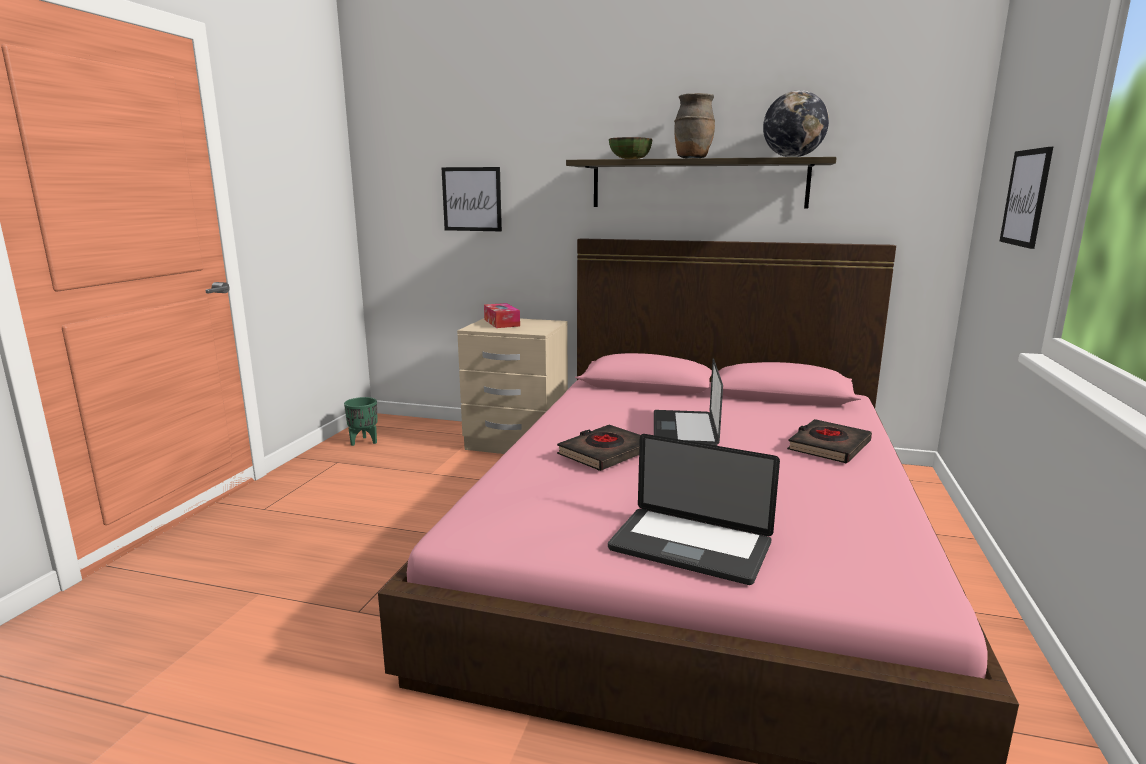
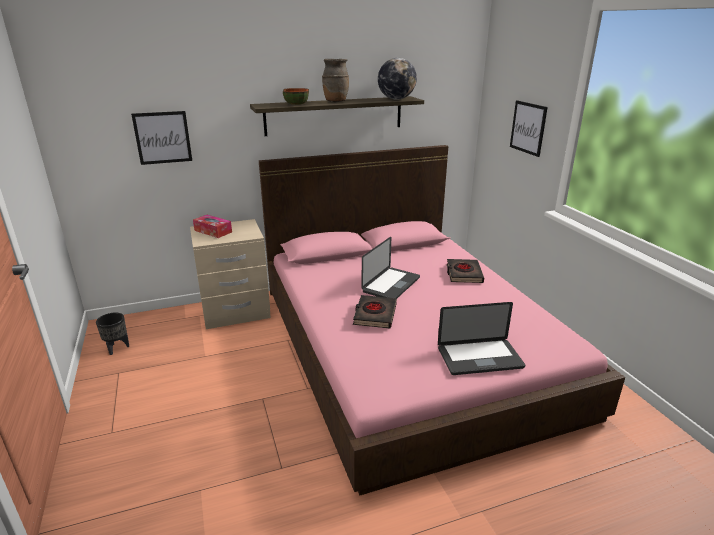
camera: 35 degrees left, 10 degrees up
green planter [344,397,378,446] -> black planter [96,313,129,355]
laptop [654,358,723,446] -> laptop turned 120 degrees counterclockwise [362,237,420,299]

